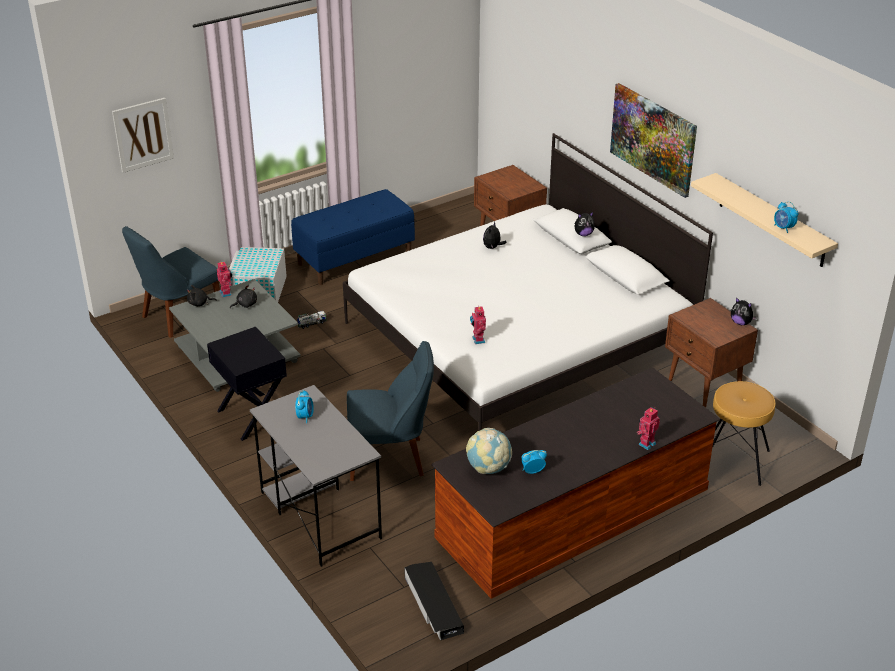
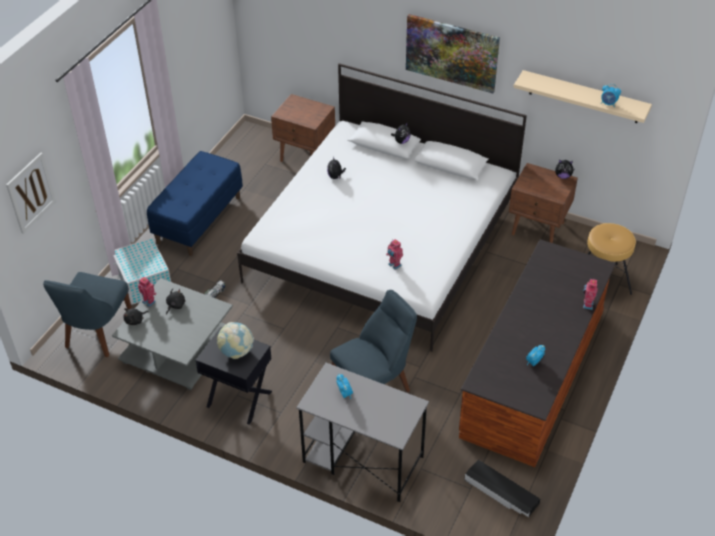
camera: 30 degrees left, 10 degrees up
globe [466,428,512,474] -> globe moved to [217,322,254,359]

